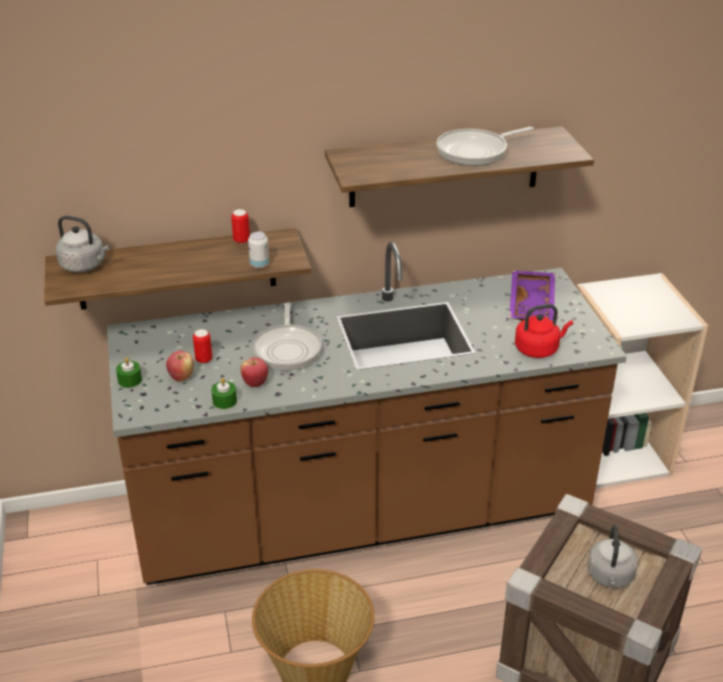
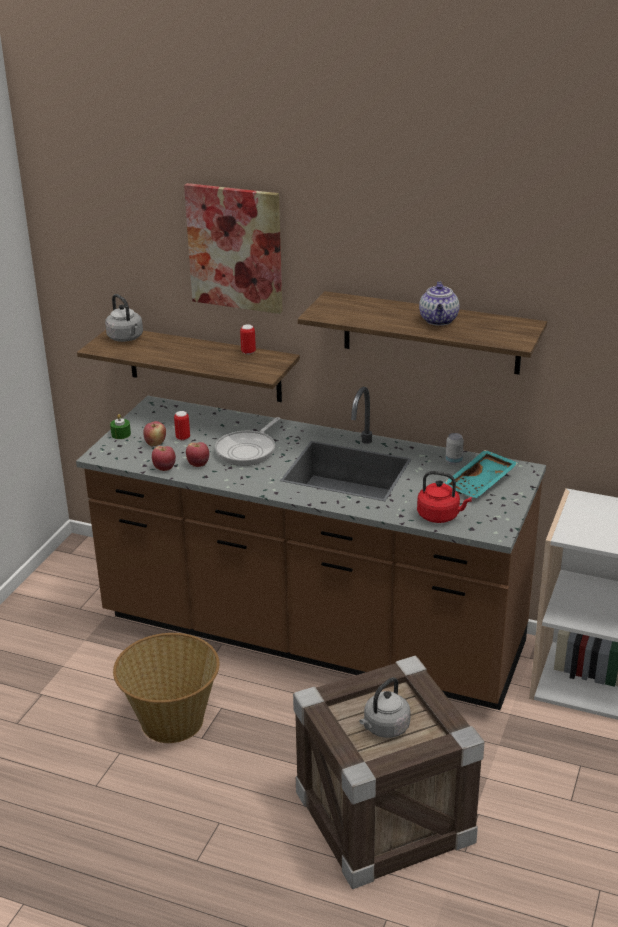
camera: 35 degrees right, 5 degrees down
green candle [211,378,237,409] -> apple [152,446,176,471]
can [248,231,269,269] -> can moved to [446,433,464,465]
frying pan [436,127,534,166] -> teapot [419,281,460,326]
purple tray [509,270,555,321] -> turquoise tray [444,450,518,498]
none -> picture [184,183,283,314]

